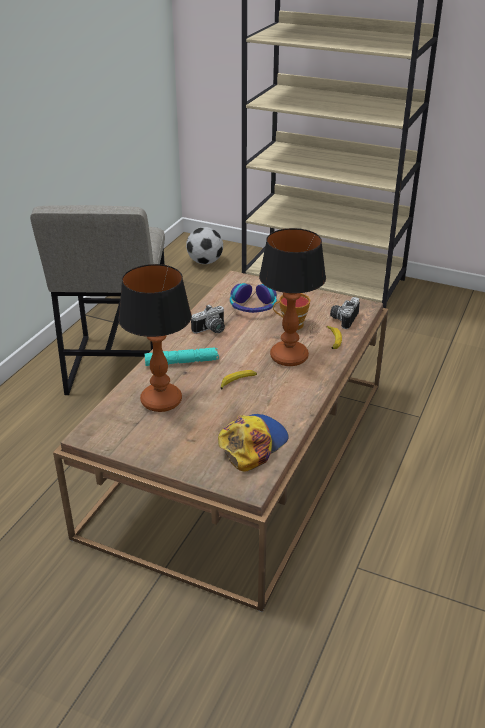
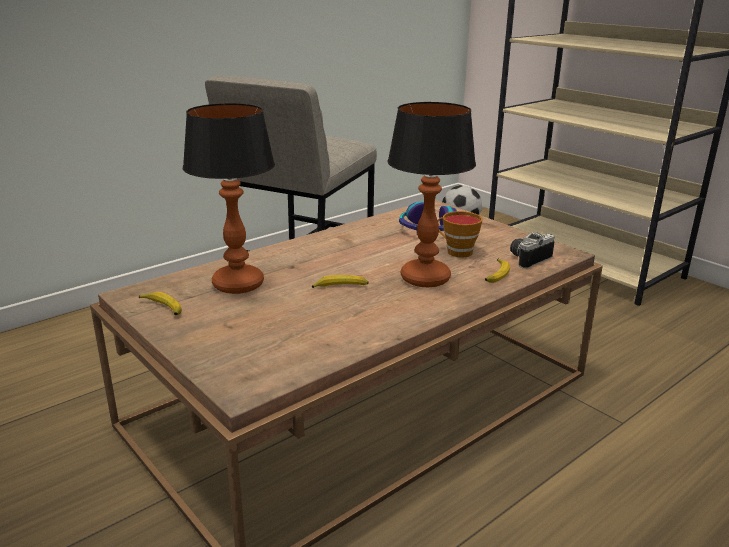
camera: 25 degrees right, 10 degrees down
turquoise flashlight [145,347,219,366] -> none
camera [191,305,225,334] -> none
cap [218,414,289,472] -> none
none -> banana [139,292,182,316]

